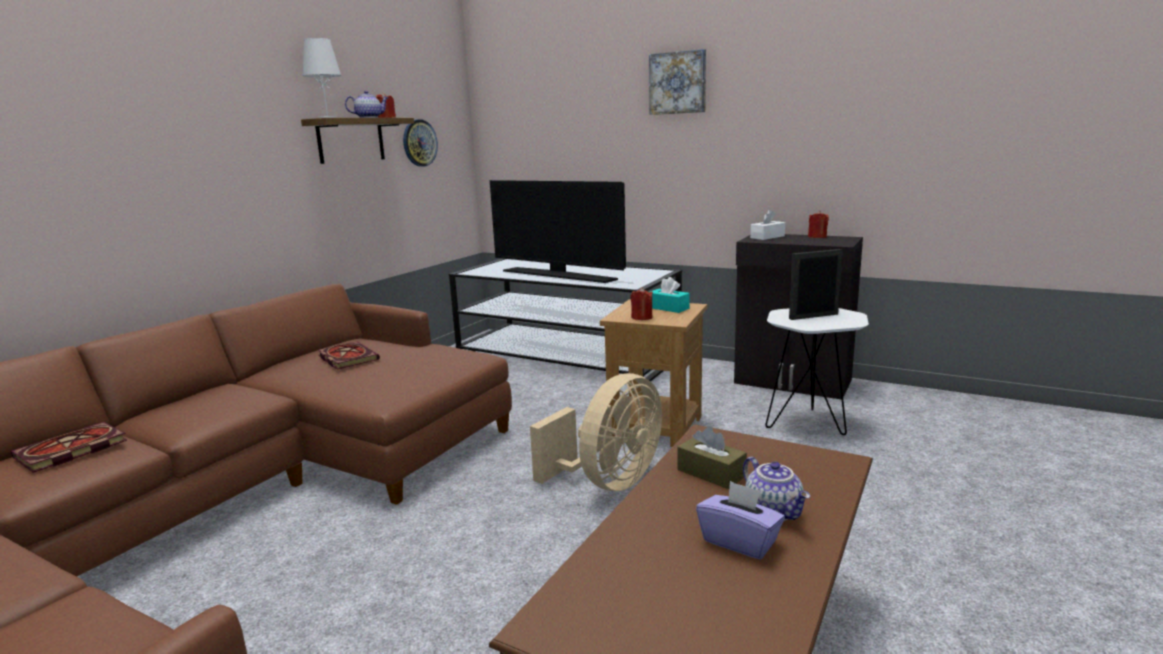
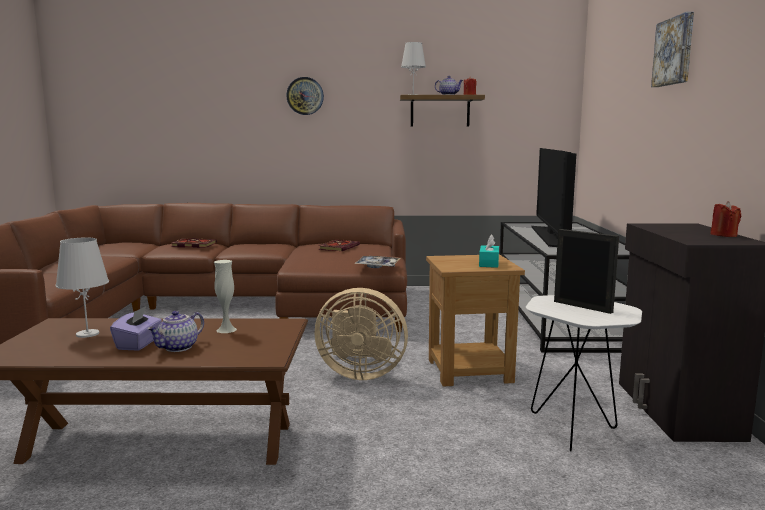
camera: 60 degrees right, 5 degrees down
wall clock [403,119,438,167] -> wall clock moved to [286,77,324,115]
red candle [631,287,653,320] -> none
brown tissue box [677,426,747,489] -> white vase [214,260,237,333]
white tissue box [750,210,785,240] -> none
none -> white table lamp [55,237,109,338]
none -> tray [354,256,400,268]

